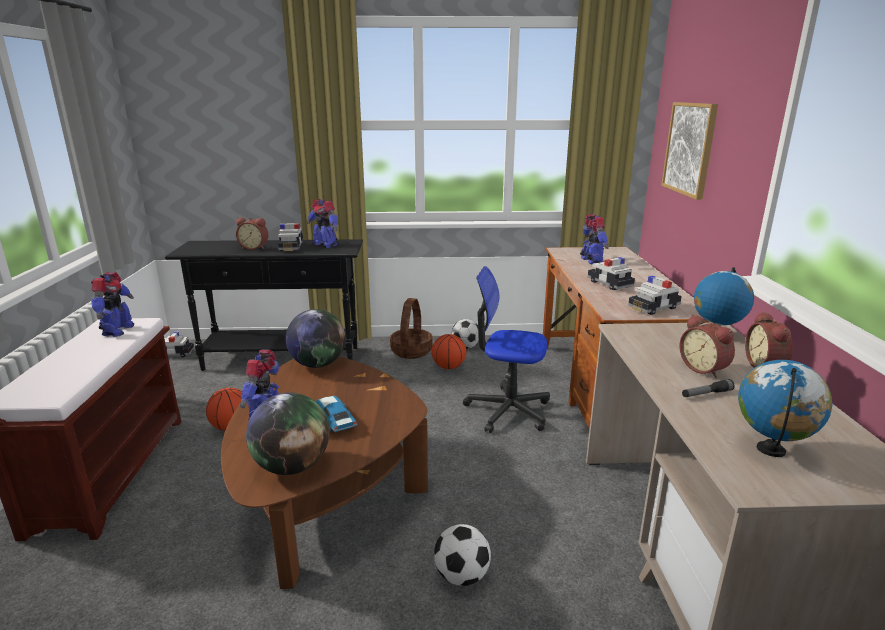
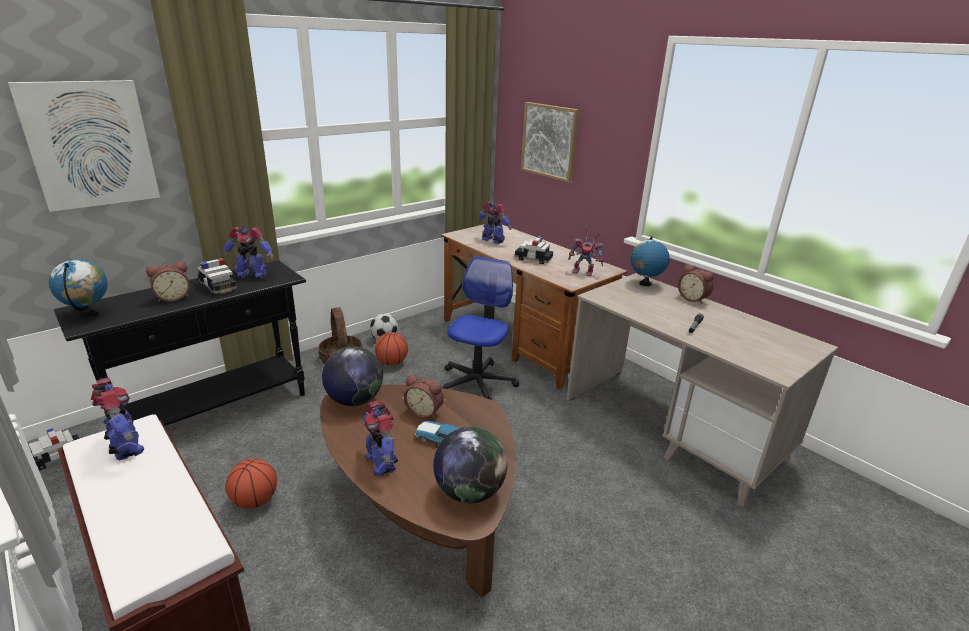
camera: 40 degrees left, 5 degrees up
football [434,524,491,586] -> none
office chair [463,266,550,433] -> office chair turned 135 degrees clockwise [442,256,519,400]
toy car [628,275,682,315] -> toy robot [568,227,604,276]
alarm clock [680,314,735,378] -> alarm clock moved to [404,375,444,419]
globe [738,360,832,457] -> globe moved to [49,259,108,318]
none -> picture [8,80,160,212]

